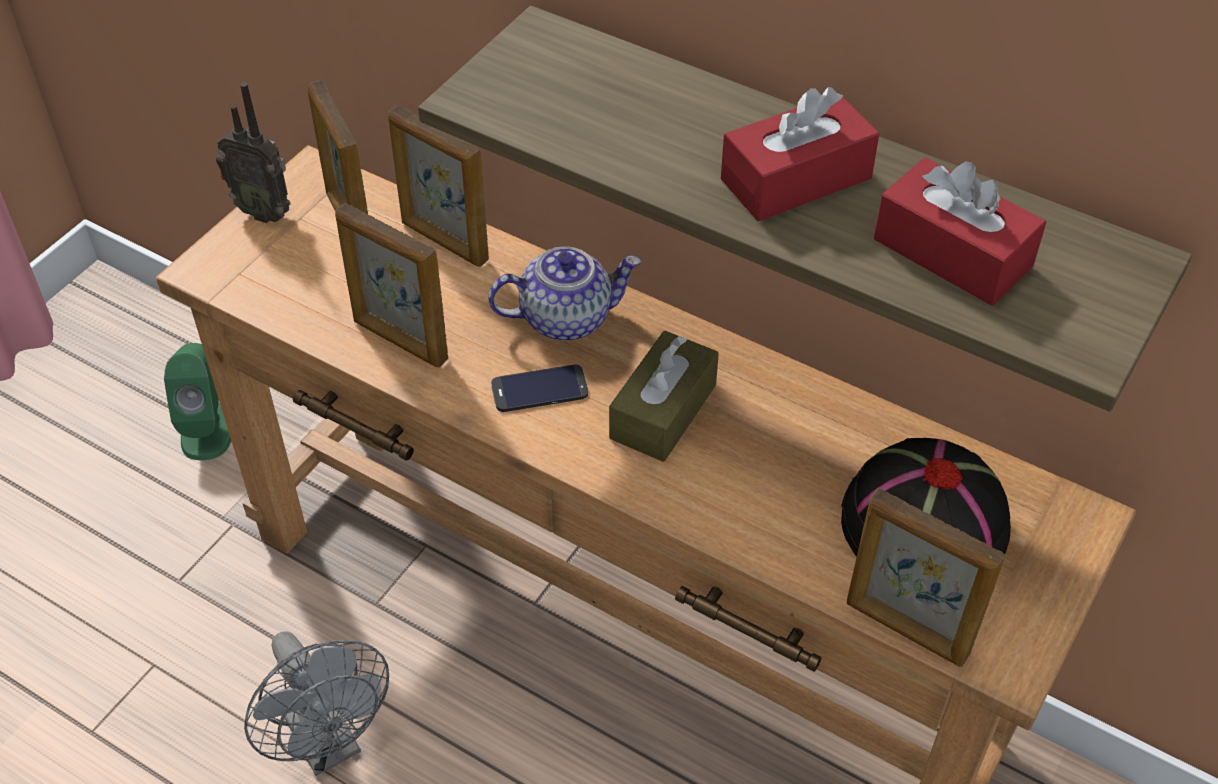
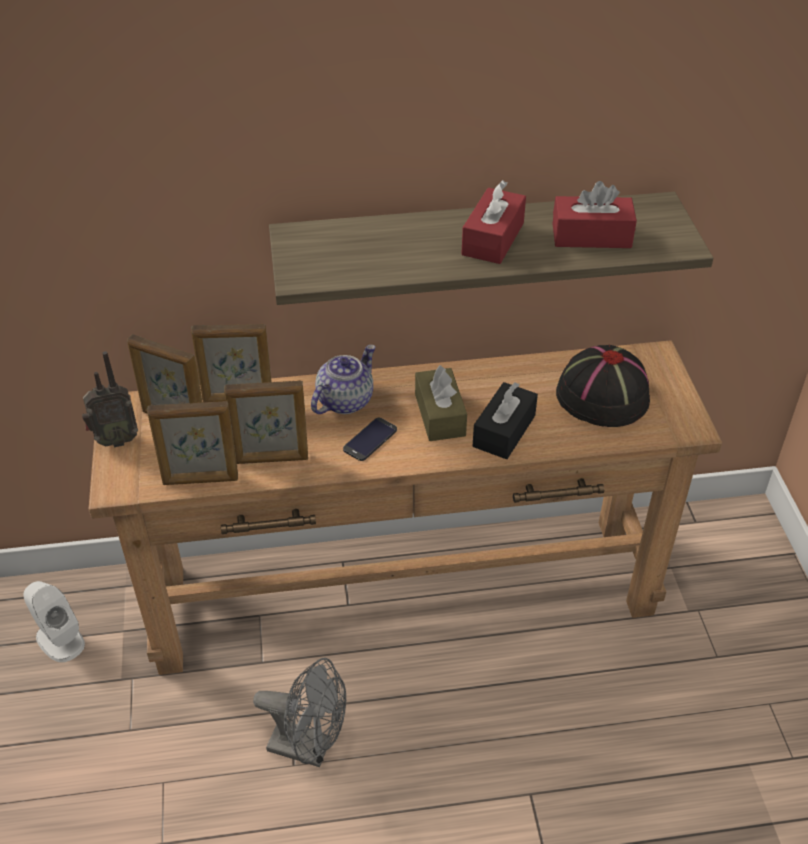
camera: 40 degrees left, 5 degrees down
green speaker [164,343,231,460] -> white speaker [23,581,85,662]
picture frame [847,488,1006,667] -> picture frame moved to [147,401,238,485]
none -> black tissue box [473,382,538,459]

